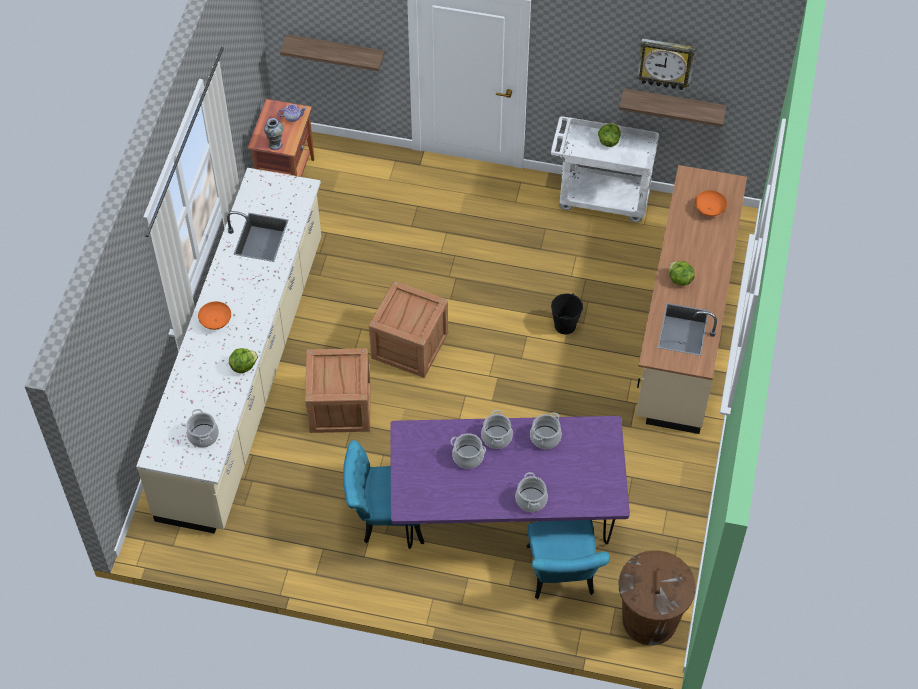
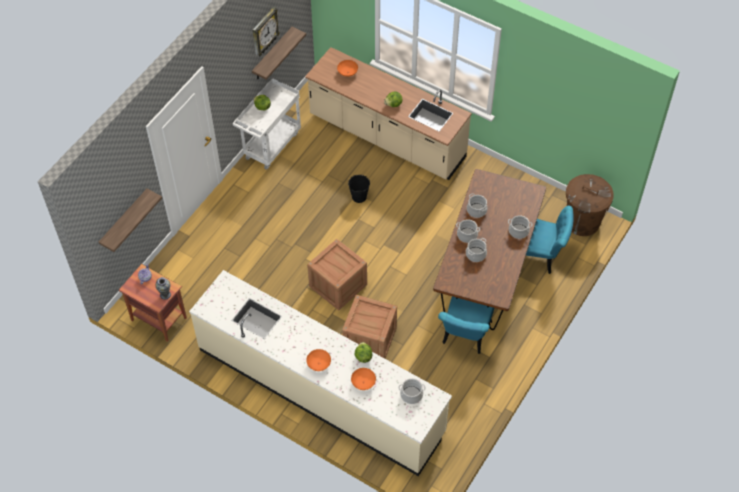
camera: 70 degrees left, 0 degrees up
purple dining table [390,416,630,549] -> brown dining table [433,169,546,330]
none -> orange bowl [351,368,376,390]

